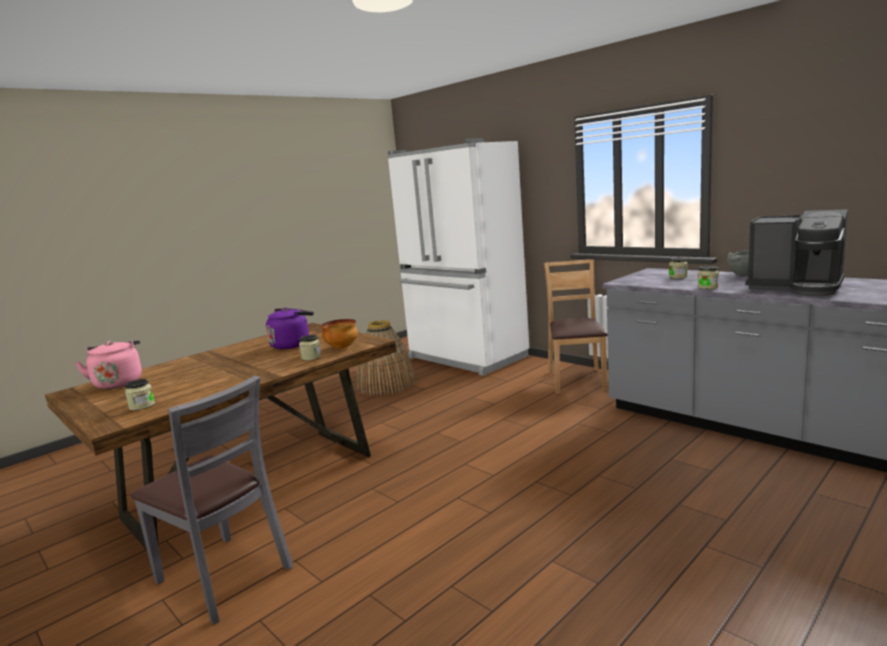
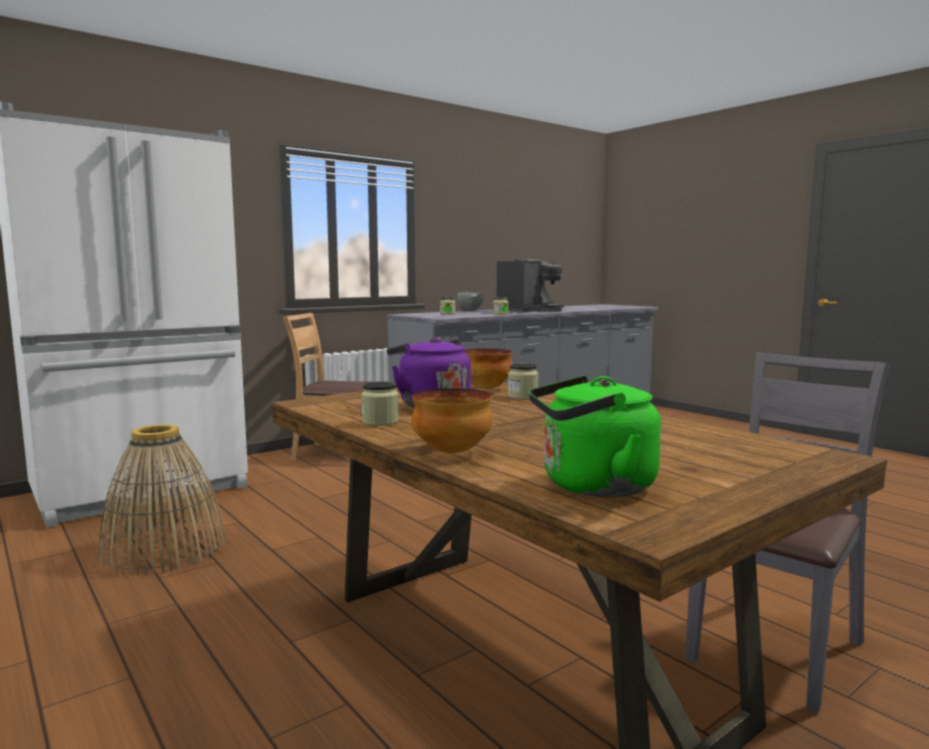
camera: 85 degrees left, 5 degrees down
pink kettle [75,340,142,389] -> green kettle [529,376,661,497]
jar [125,379,155,411] -> jar moved to [361,382,399,426]
none -> bowl [411,388,492,453]

